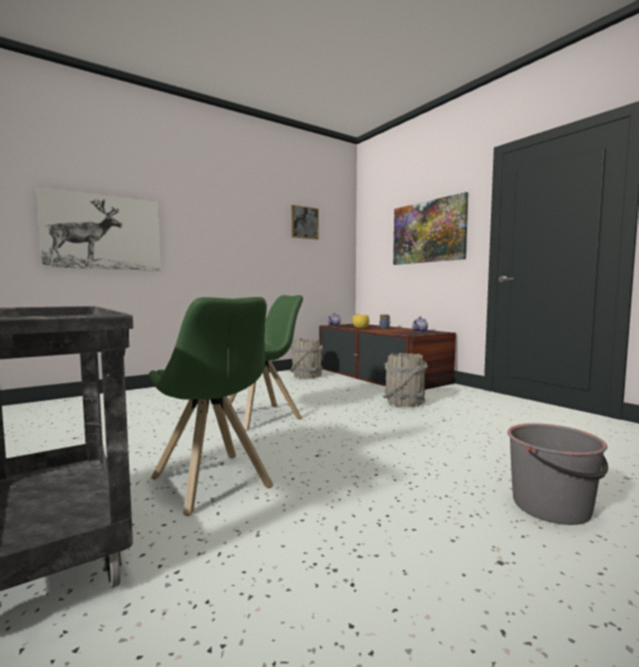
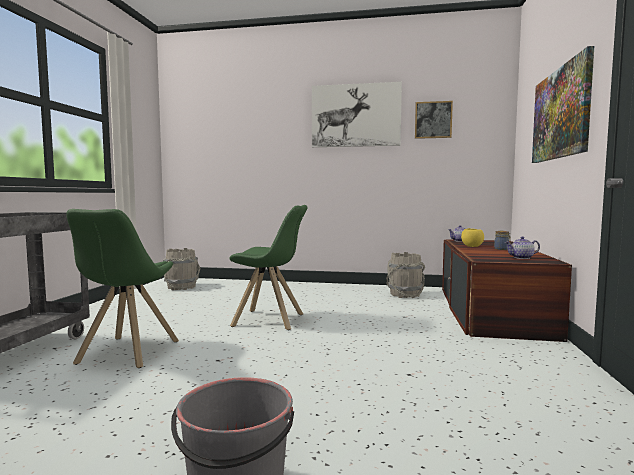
camera: 45 degrees right, 0 degrees up
picture [36,187,161,271] -> picture moved to [312,82,402,147]
grey bucket [383,353,428,407] -> grey bucket moved to [163,248,200,290]

